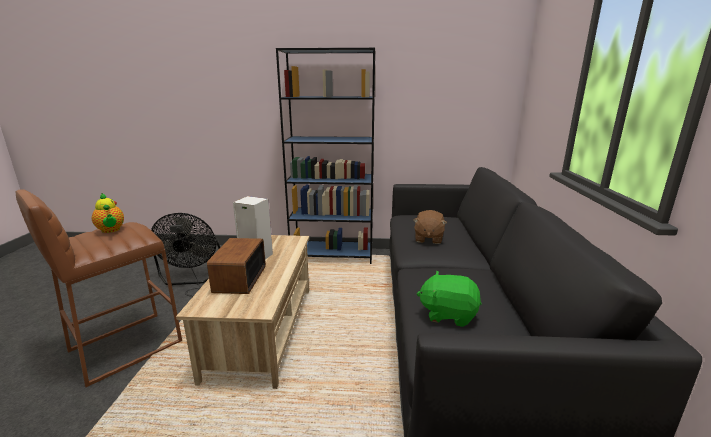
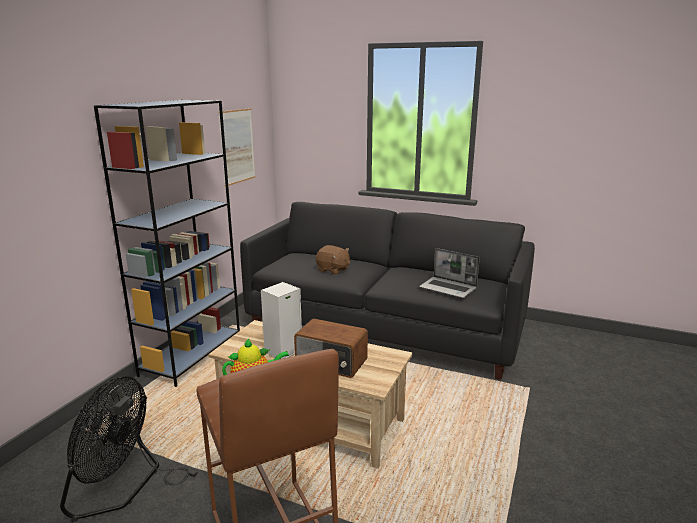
camera: 70 degrees left, 0 degrees up
green plush toy [417,271,482,327] -> laptop [419,248,480,298]
none -> picture [218,108,256,187]

